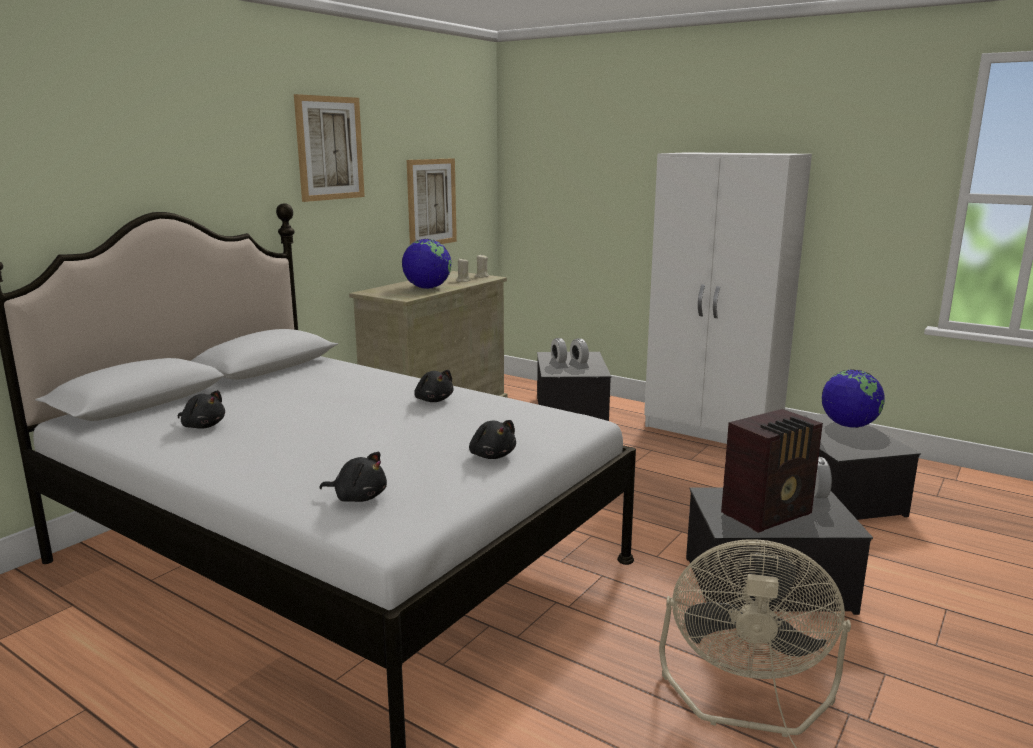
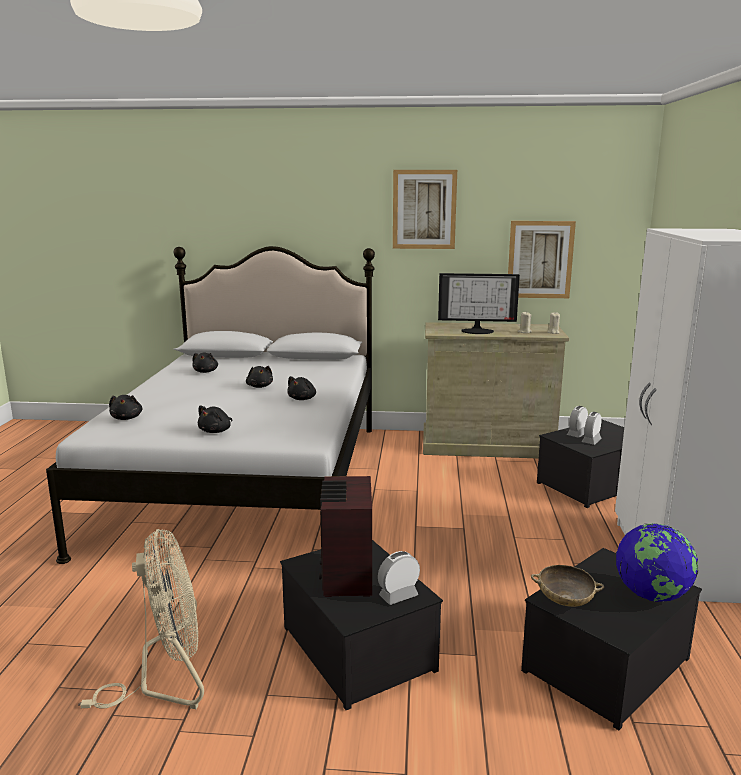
camera: 60 degrees right, 0 degrees up
globe [402,239,452,289] -> monitor [438,273,520,334]
radio [721,409,823,533] -> radio turned 60 degrees clockwise [319,476,372,597]
none -> black plush toy [246,366,273,388]
none -> beige bowl [531,565,604,607]

